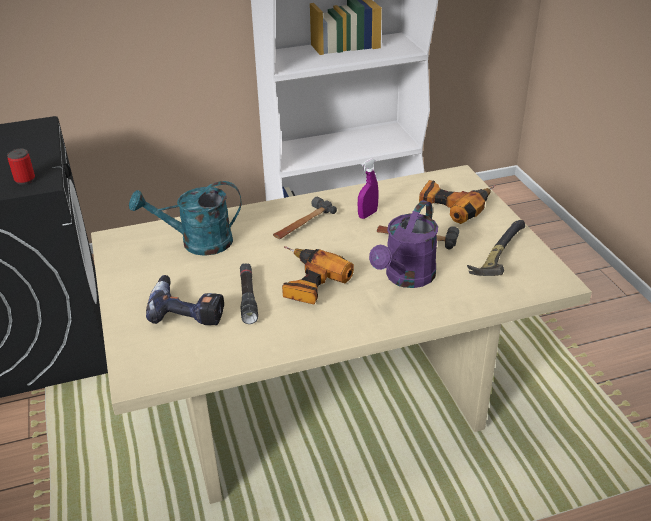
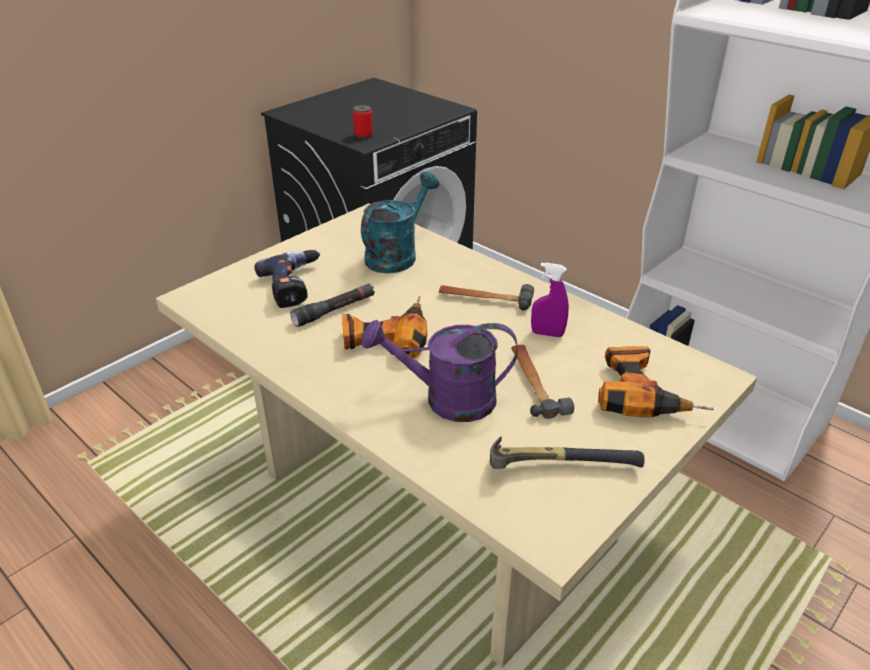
camera: 60 degrees right, 0 degrees up
turquoise watering can [129,181,241,256] -> turquoise watering can turned 75 degrees clockwise [361,172,439,273]

